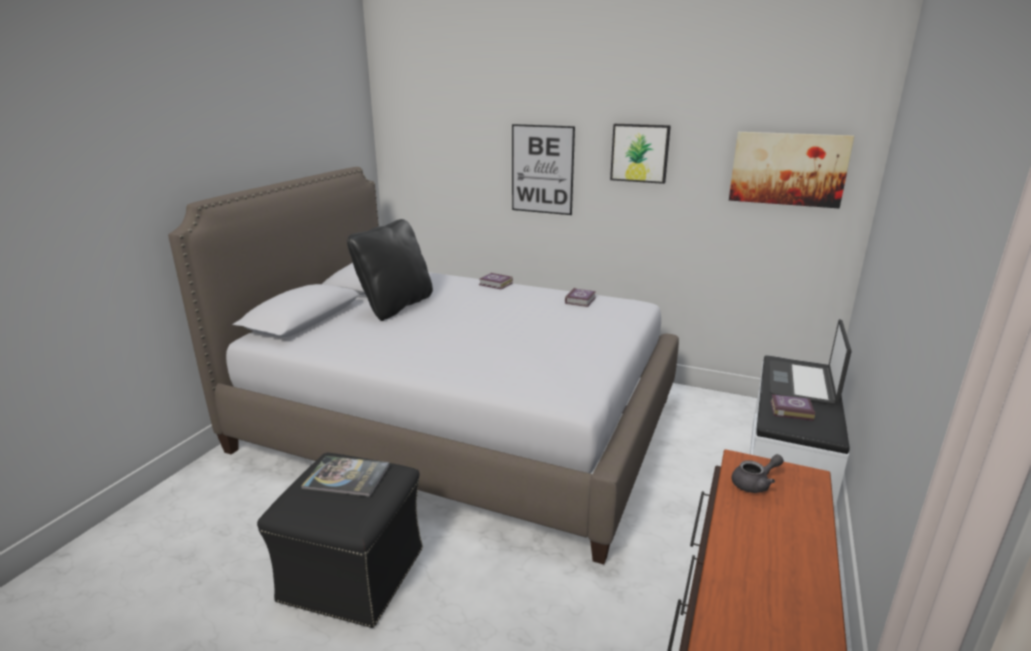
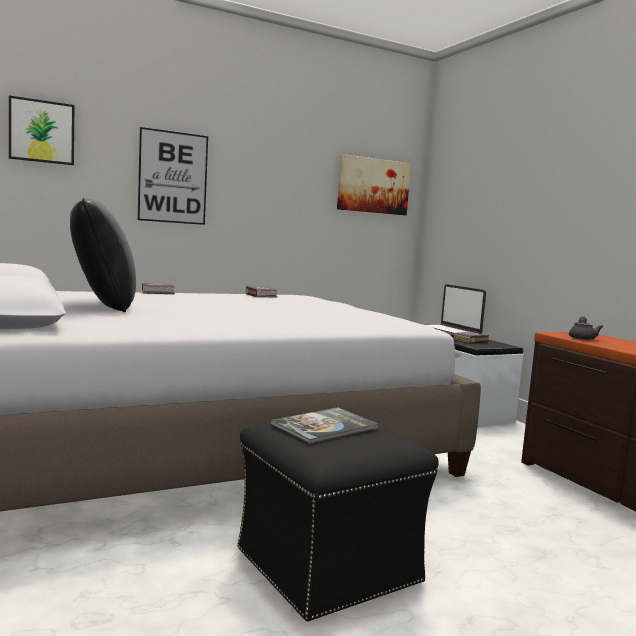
camera: 50 degrees left, 15 degrees down
picture [610,124,671,184] -> picture moved to [9,96,75,165]

